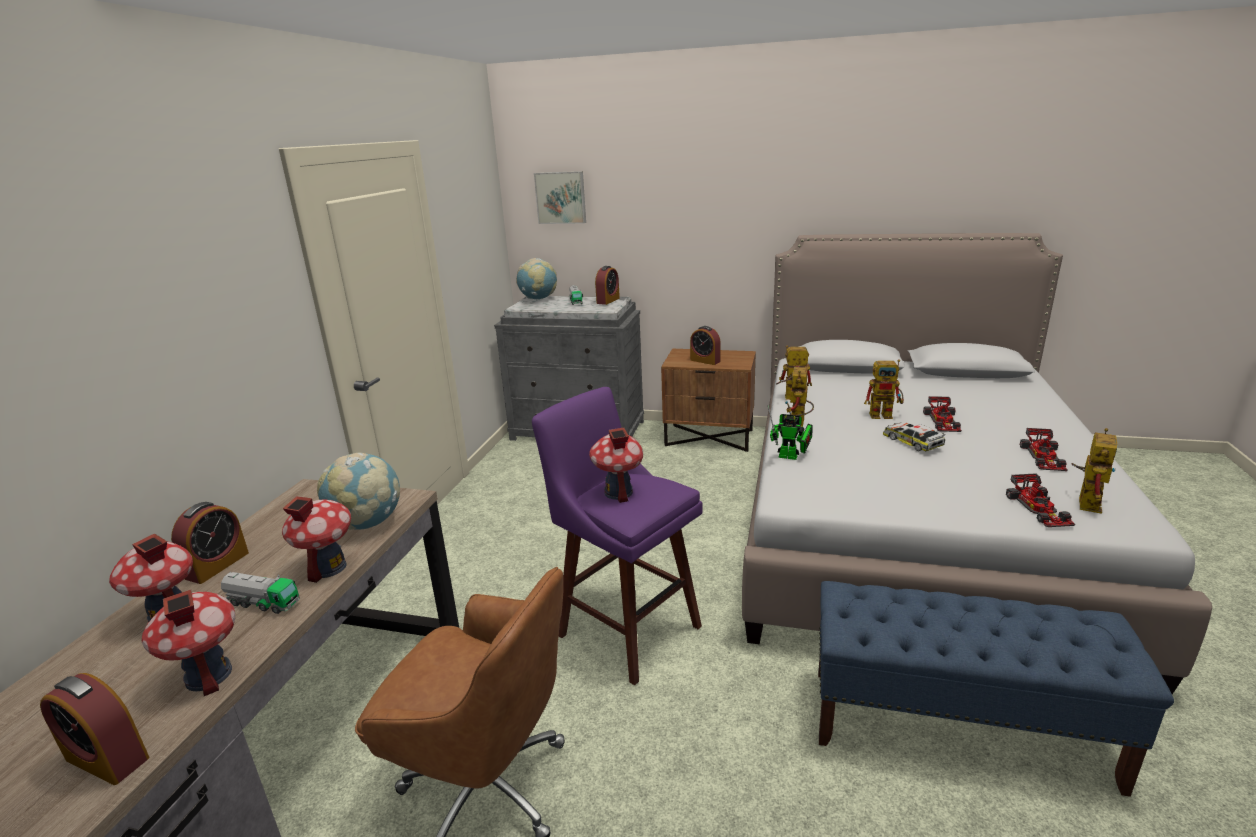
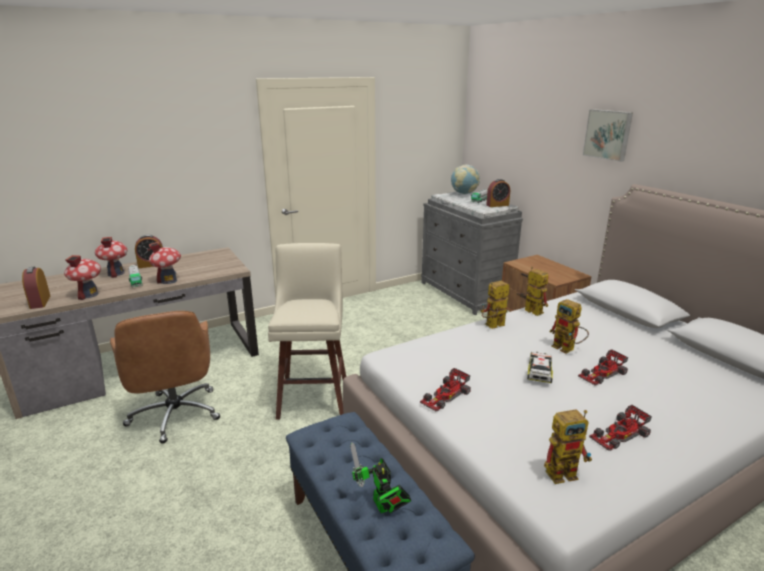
camera: 45 degrees right, 0 degrees up
globe [317,453,400,530] -> none
purple stool [532,387,703,685] -> beige stool [268,243,346,420]
picture [534,171,586,224] -> picture moved to [583,109,633,162]
toy house [589,428,643,503] -> none
alarm clock [690,326,721,365] -> none
toy robot [768,405,812,460] -> toy robot moved to [350,442,411,513]
toy car [1006,473,1075,527] -> toy car moved to [420,368,471,412]

